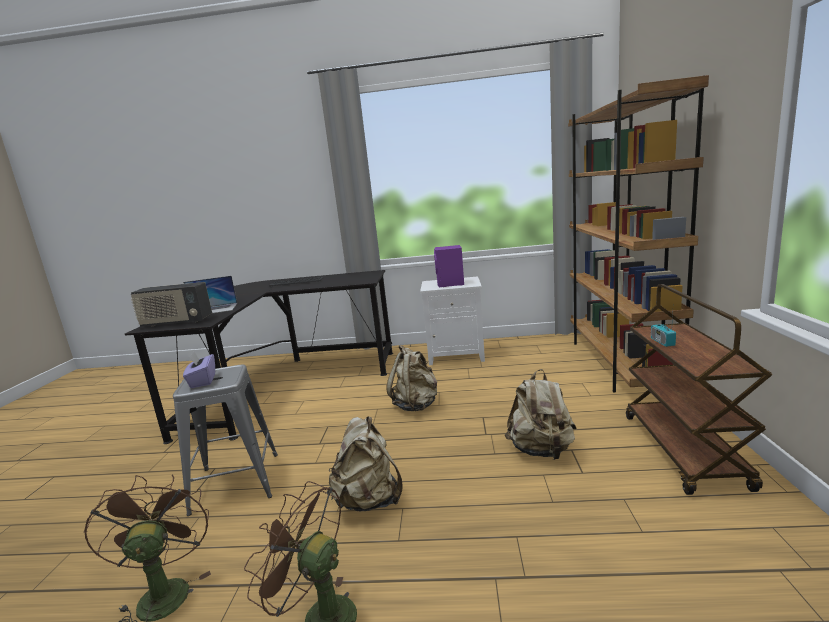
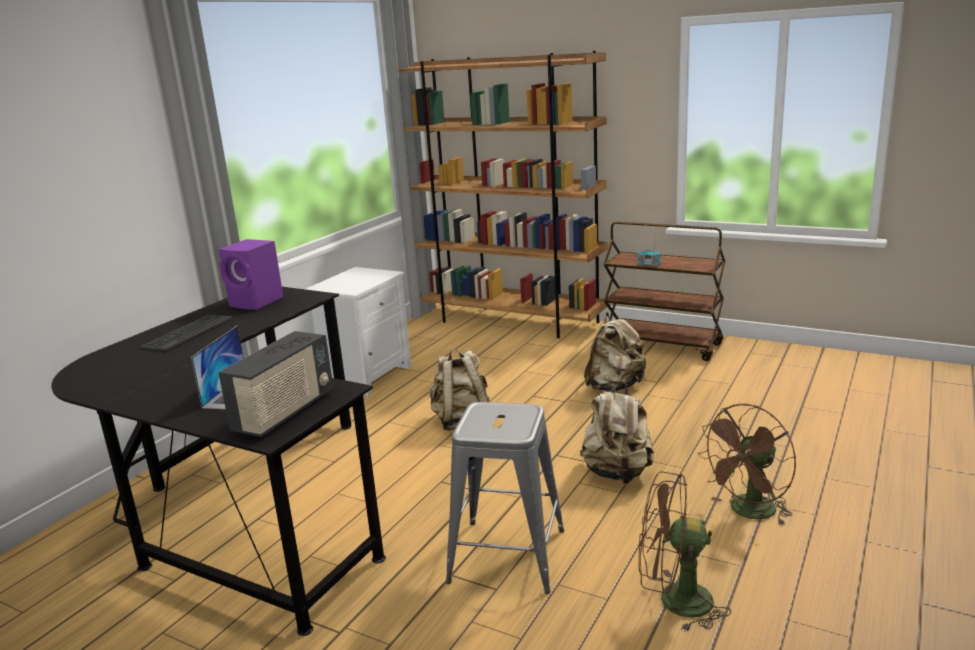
camera: 65 degrees left, 5 degrees up
purple tissue box [183,352,215,388] -> none
purple speaker [434,245,464,287] -> purple speaker moved to [218,239,283,310]

